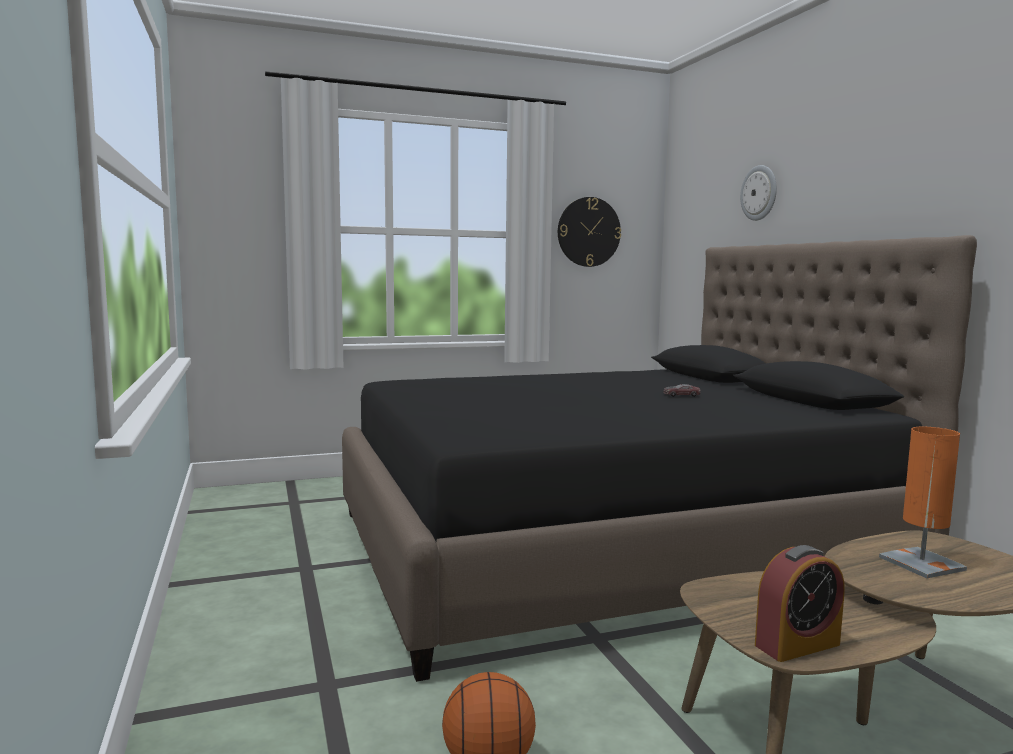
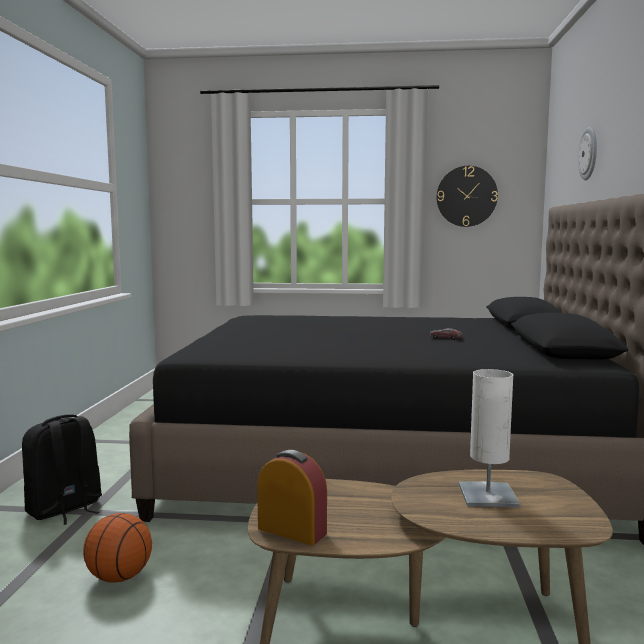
camera: 25 degrees right, 0 degrees up
alarm clock [755,545,845,662] -> alarm clock turned 150 degrees counterclockwise [257,450,327,545]
orange table lamp [879,427,967,579] -> white table lamp [459,369,520,508]
none -> black backpack [22,414,102,525]

